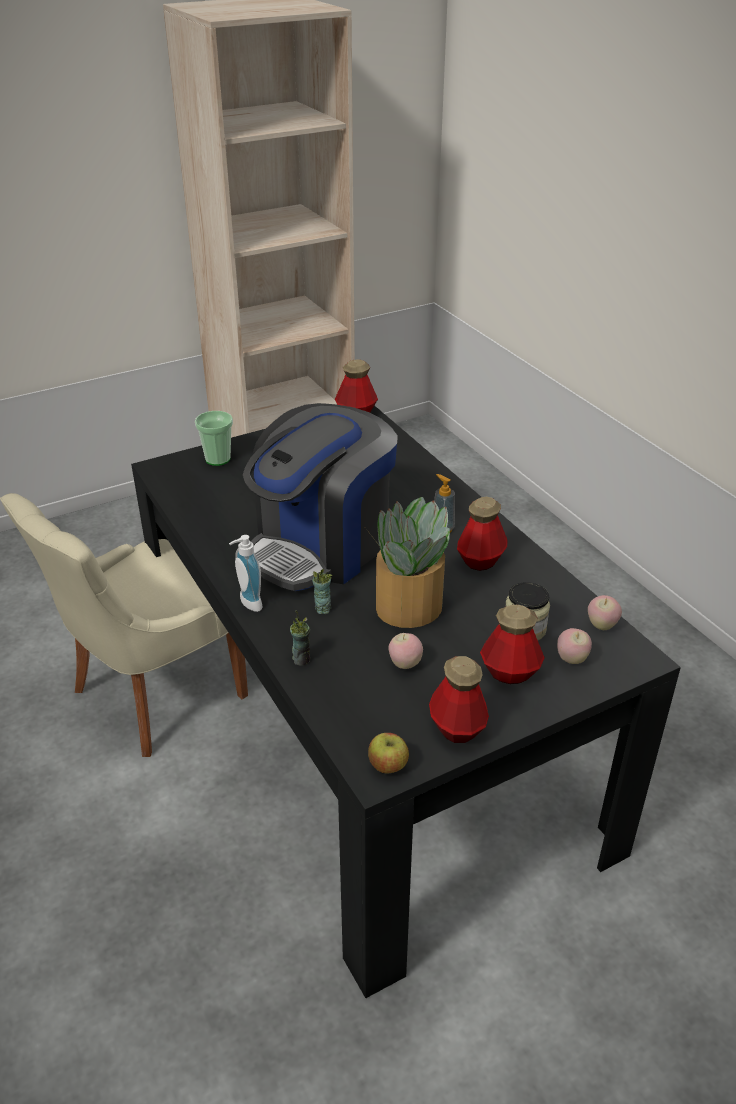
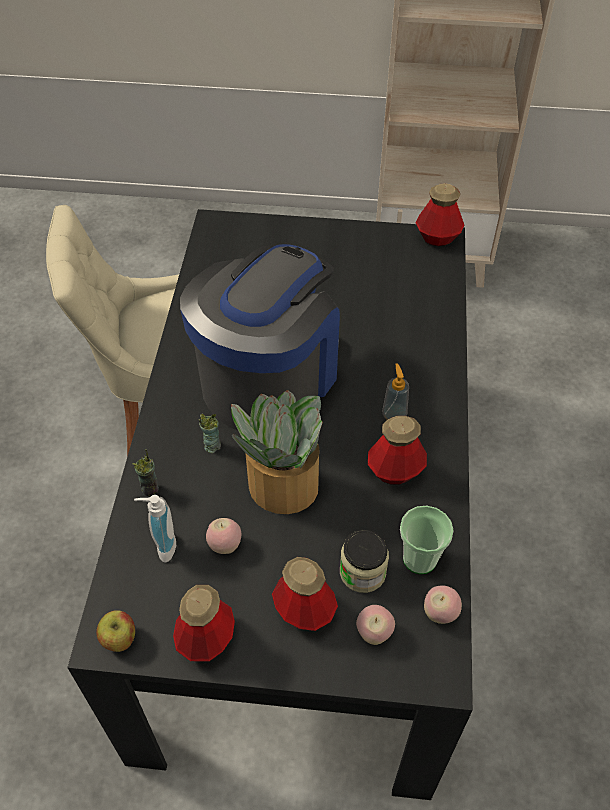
camera: 35 degrees right, 15 degrees up
cup [195,411,233,466] -> cup moved to [400,506,454,574]
soap dispenser [229,535,263,612] -> soap dispenser moved to [134,495,176,563]
coffee machine [243,403,398,591] -> coffee machine turned 135 degrees clockwise [180,244,340,430]

